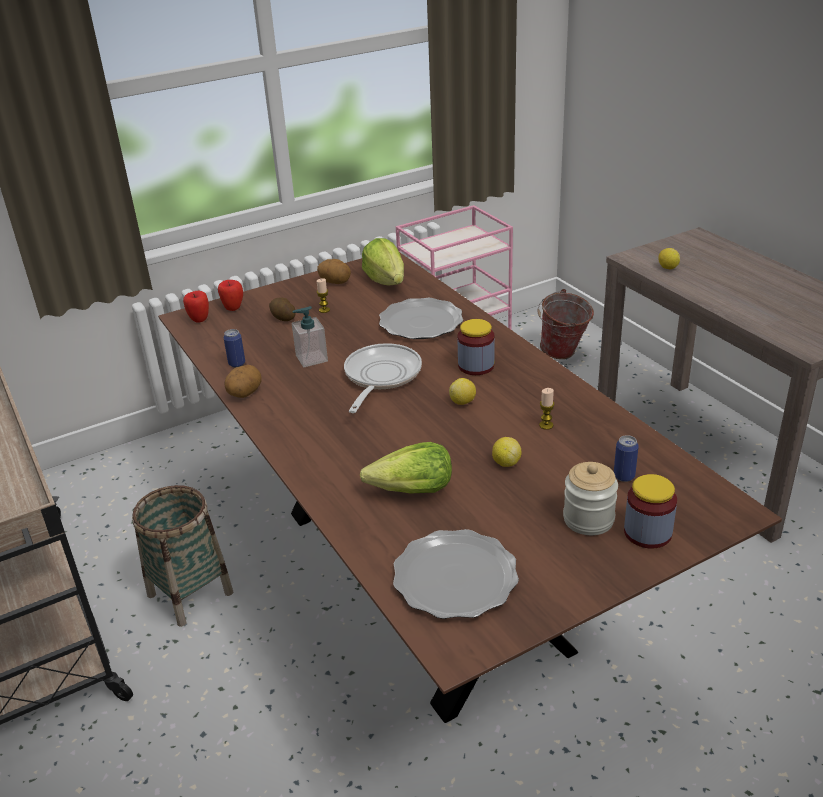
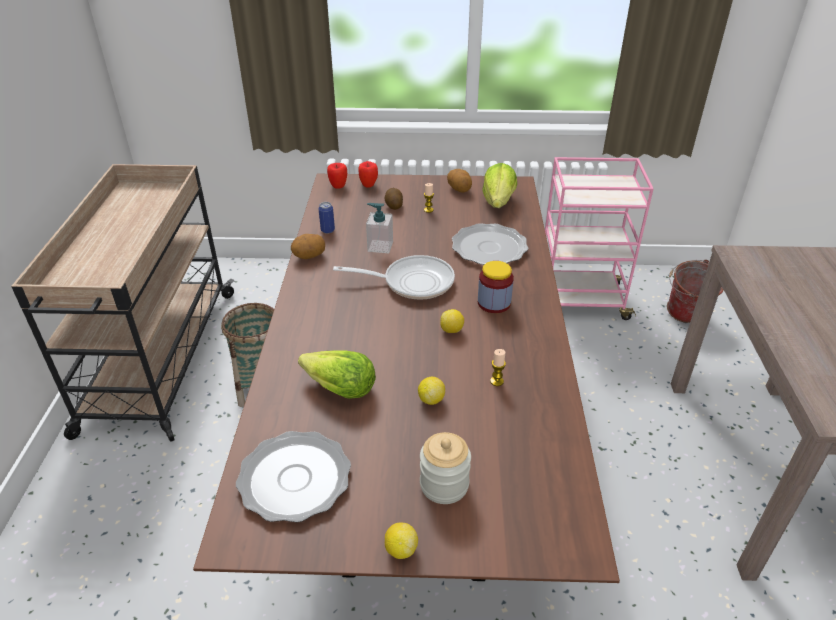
camera: 30 degrees right, 5 degrees up
frying pan [344,343,422,413] -> frying pan turned 45 degrees clockwise [333,255,455,300]
can [614,435,639,482] -> none
jar [624,474,677,548] -> none
lemon [658,248,680,269] -> lemon moved to [385,522,418,559]

